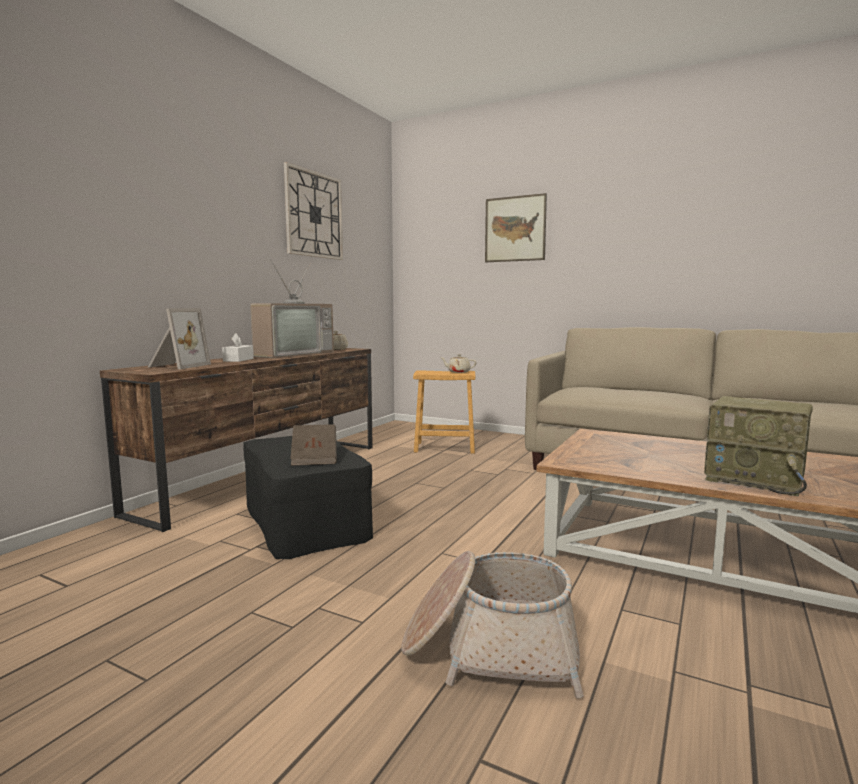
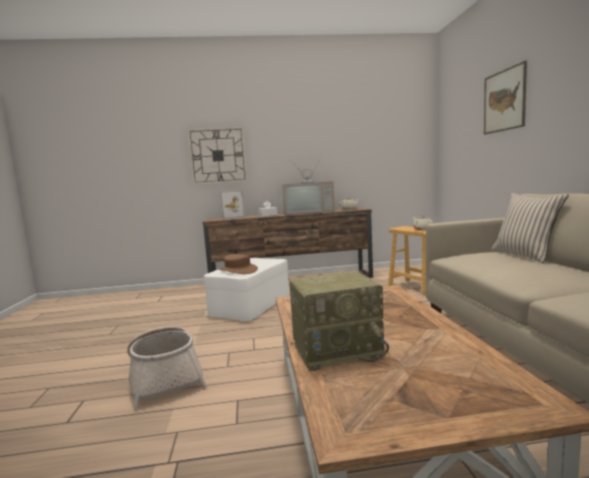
camera: 55 degrees right, 0 degrees up
black ottoman [243,436,373,559] -> white ottoman [204,258,289,321]
wall clock [284,162,343,260] -> wall clock moved to [187,127,247,185]
brown book [290,424,337,466] -> brown hat [219,254,258,274]
radio [704,396,813,497] -> radio turned 105 degrees counterclockwise [289,271,389,371]
none -> beige pillow [491,193,569,264]

